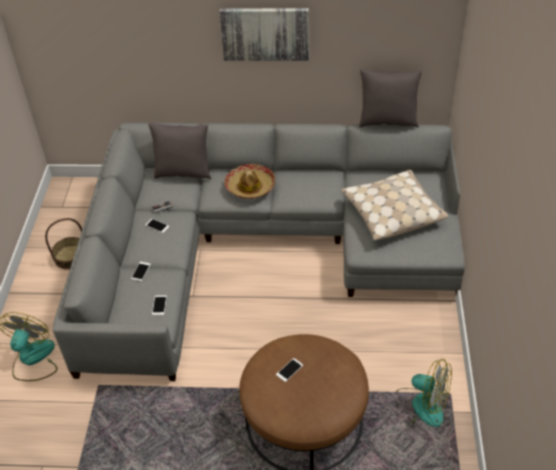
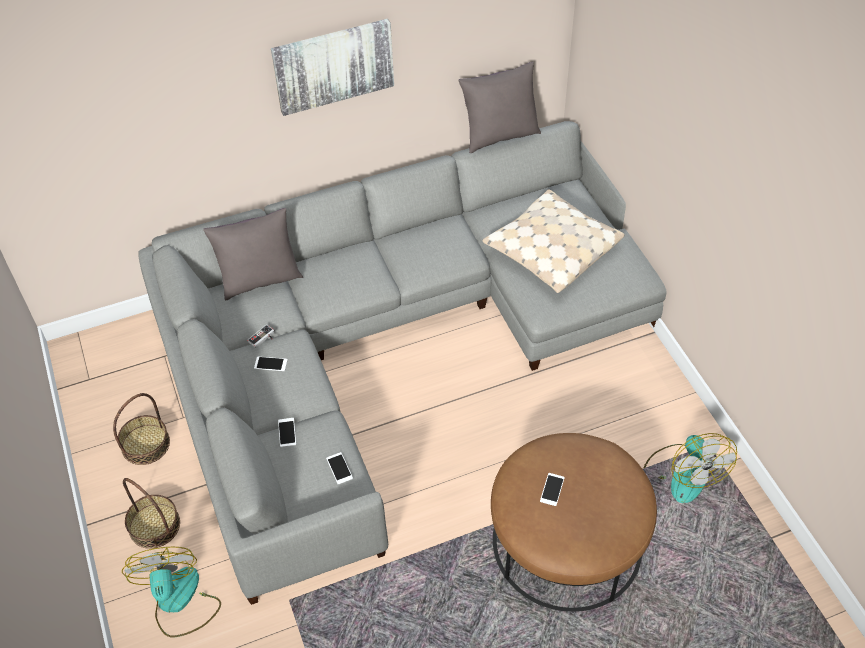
camera: 25 degrees left, 5 degrees up
hat [224,164,275,199] -> none
fan [396,359,452,427] -> fan turned 75 degrees clockwise [643,433,737,503]
none -> basket [123,478,180,549]

